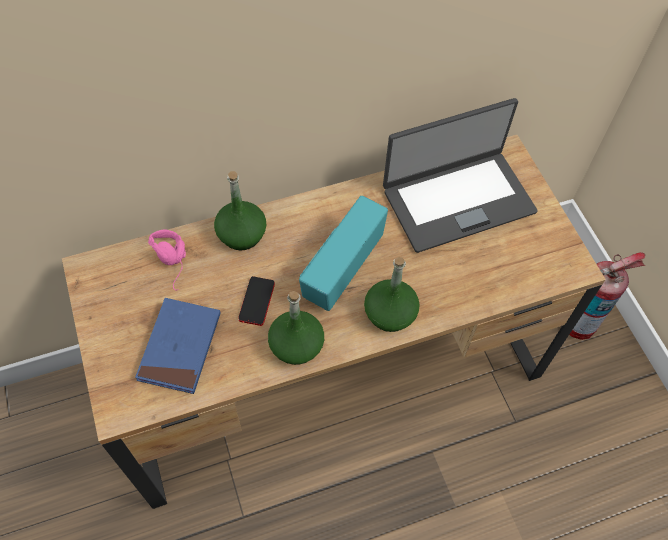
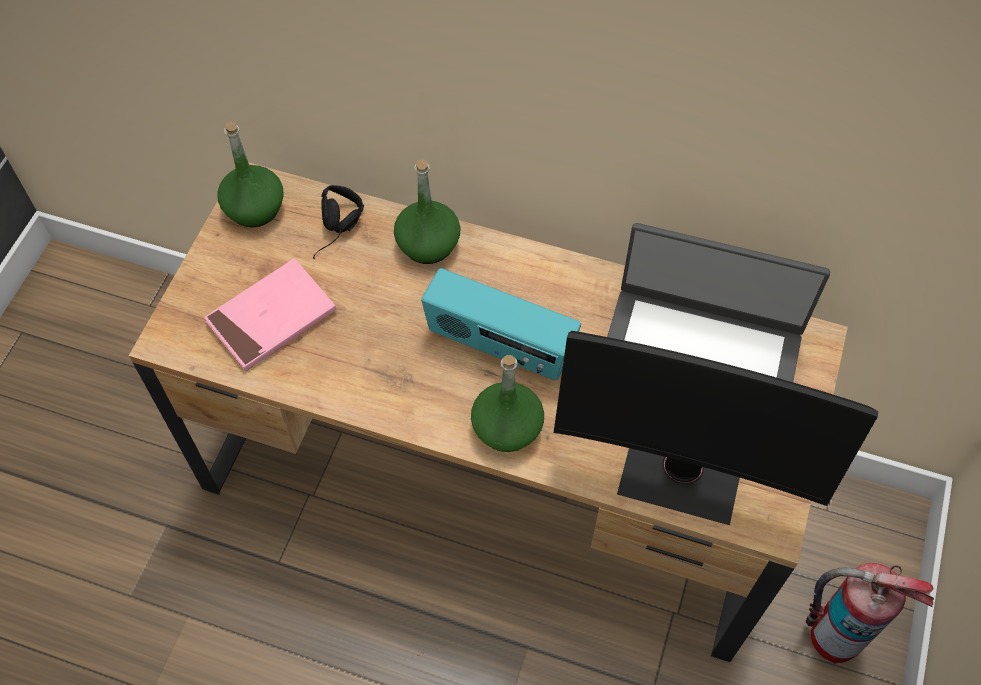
camera: 40 degrees right, 0 degrees up
blue book [135,298,221,394] -> pink book [204,258,336,371]
pink headphones [148,229,186,291] -> black headphones [313,185,364,259]
phone [238,276,275,326] -> none
green bottle [268,291,324,365] -> green bottle moved to [217,122,284,227]
radio [299,196,388,311] -> radio turned 135 degrees counterclockwise [421,268,581,380]
none -> monitor [554,331,878,525]

